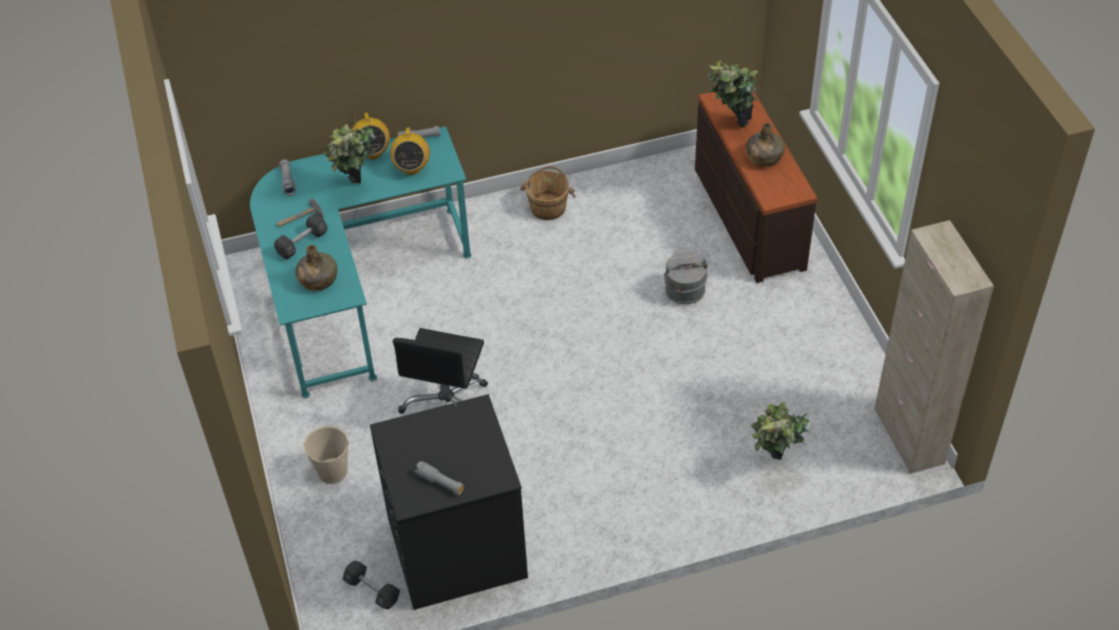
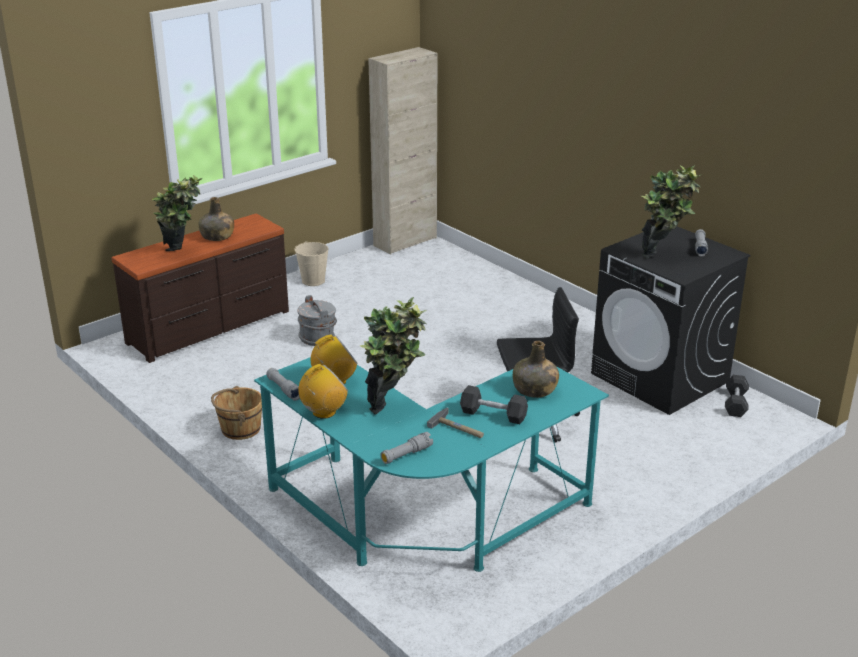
camera: 115 degrees left, 20 degrees down
beige bucket [303,426,349,484] -> beige bucket moved to [295,241,329,286]
potted plant [751,402,809,460] -> potted plant moved to [641,165,700,258]

